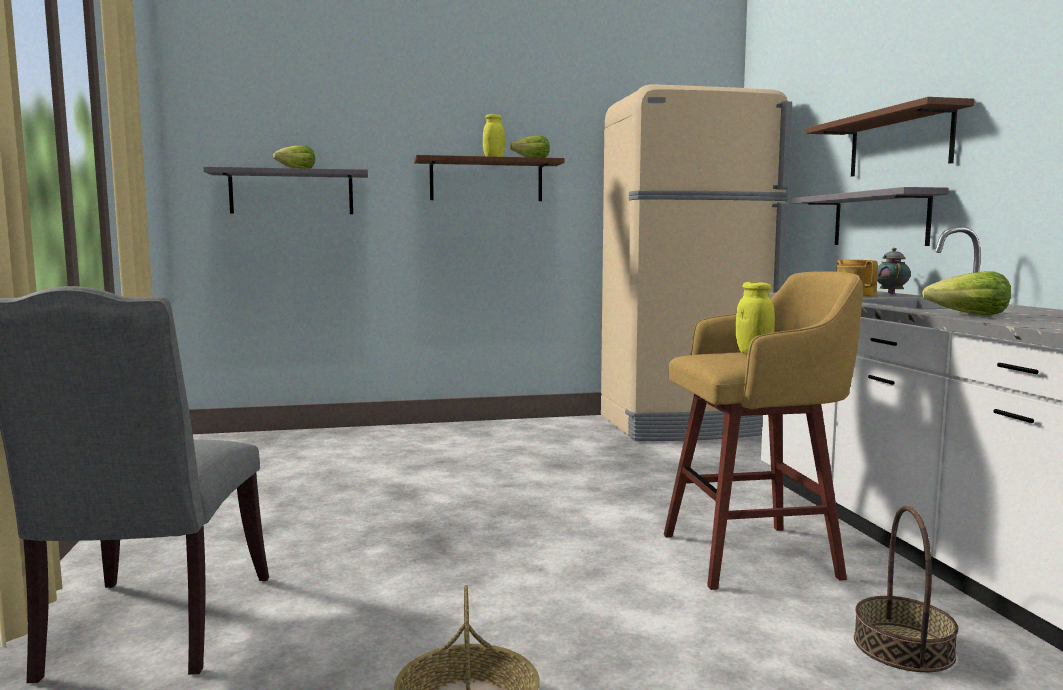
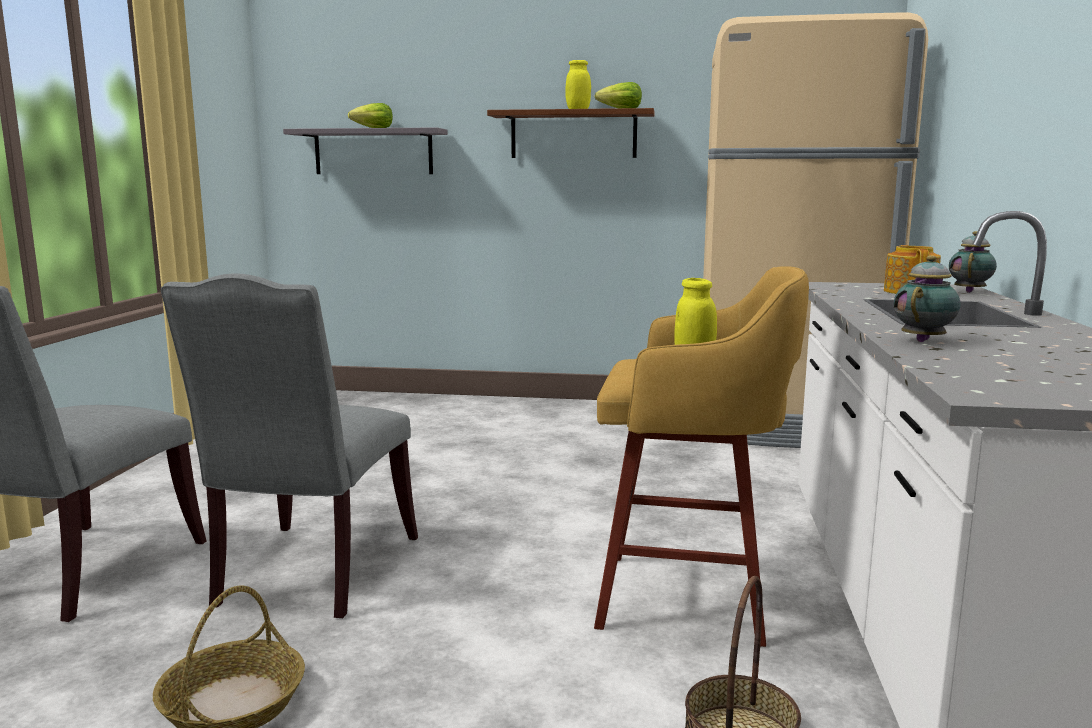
camera: 20 degrees right, 5 degrees up
grey shelf [792,187,949,246] -> none
brown shelf [806,97,974,176] -> none
lettuce [922,271,1011,316] -> teapot [894,255,960,342]
none -> grey chair [161,273,418,618]

